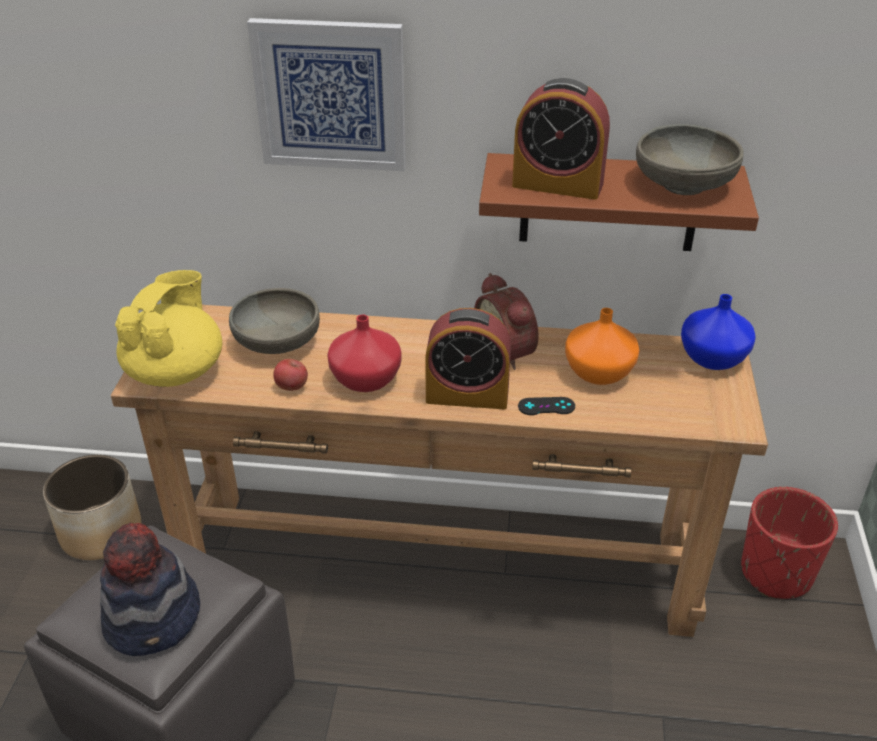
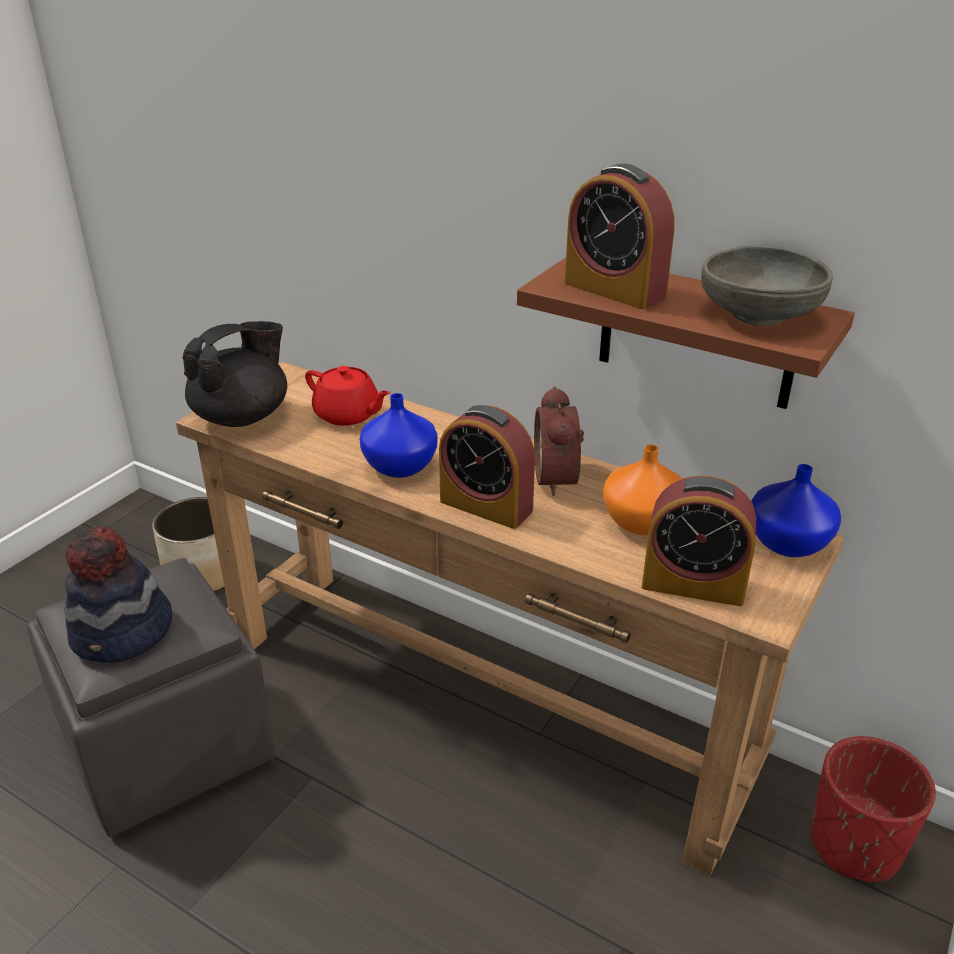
camera: 25 degrees right, 5 degrees down
yellow teapot [115,270,222,387] -> black teapot [183,321,287,427]
grey bowl [229,288,320,354] -> red teapot [305,366,390,426]
picture [247,18,406,171] -> none
apple [274,359,308,391] -> none
red vase [327,314,402,392] -> blue vase [359,393,438,478]
black game controller [518,397,575,415] -> none
none -> alarm clock [642,475,757,606]

